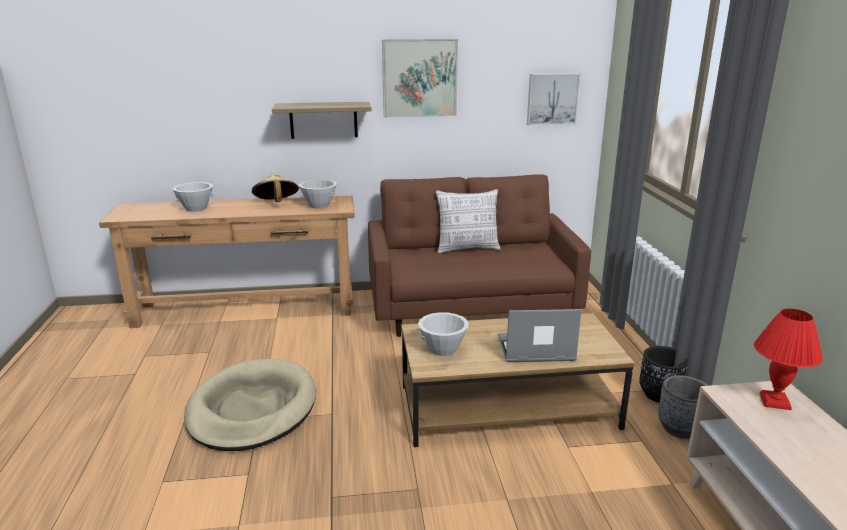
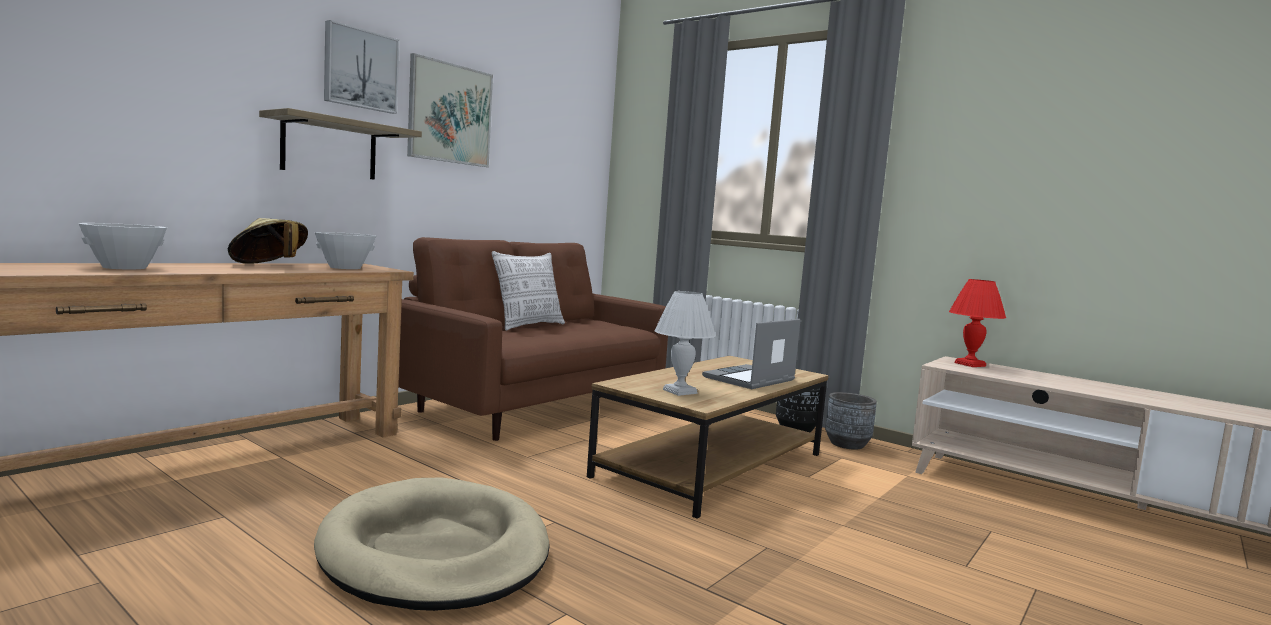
camera: 45 degrees left, 15 degrees down
white bowl [418,312,469,356] -> white table lamp [654,291,716,396]
picture [527,73,580,126] -> picture moved to [324,20,399,114]

